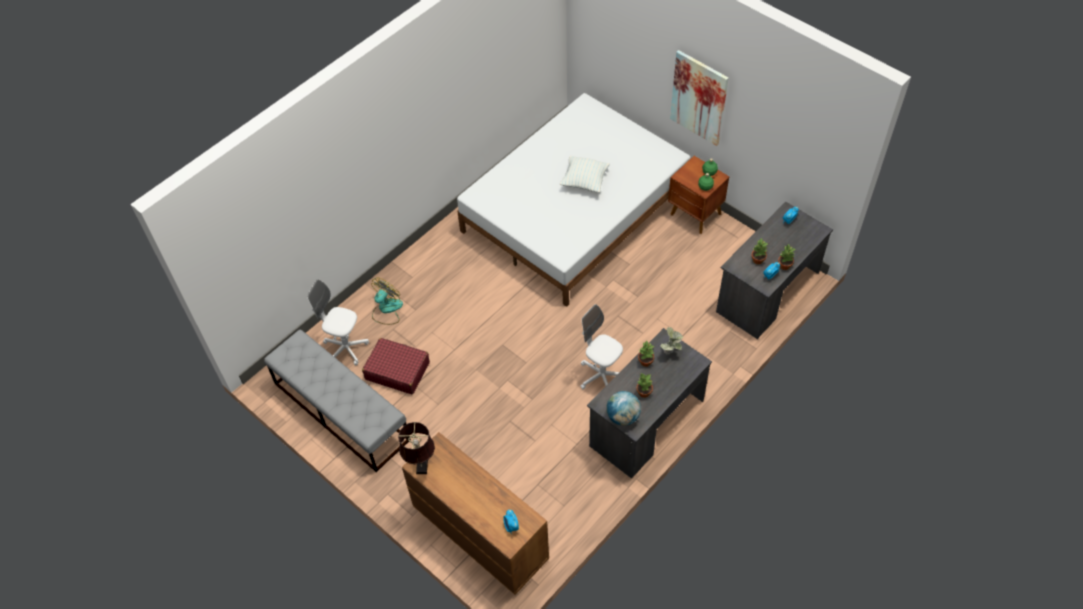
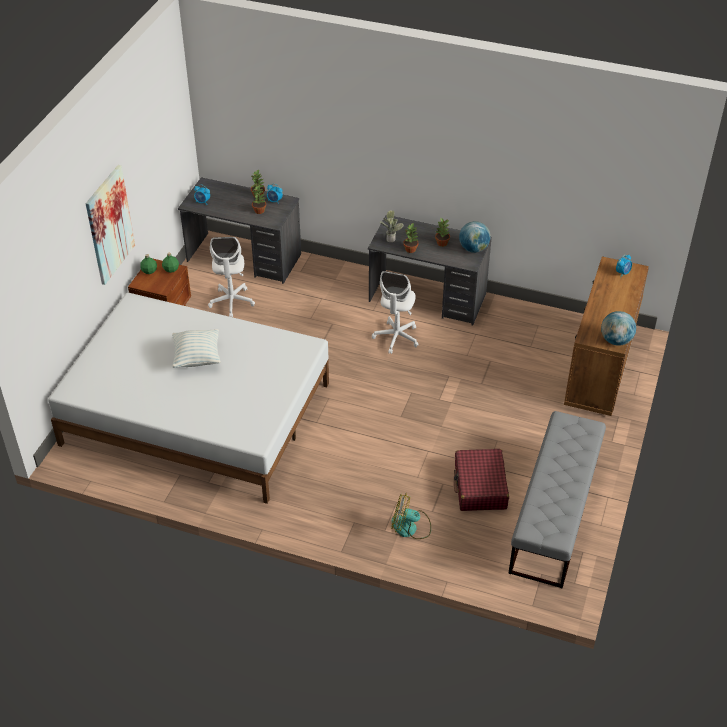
camera: 115 degrees left, 10 degrees down
white office chair [307,279,369,365] -> white office chair moved to [208,237,255,317]
brown table lamp [398,422,435,474] -> globe [601,311,636,346]

